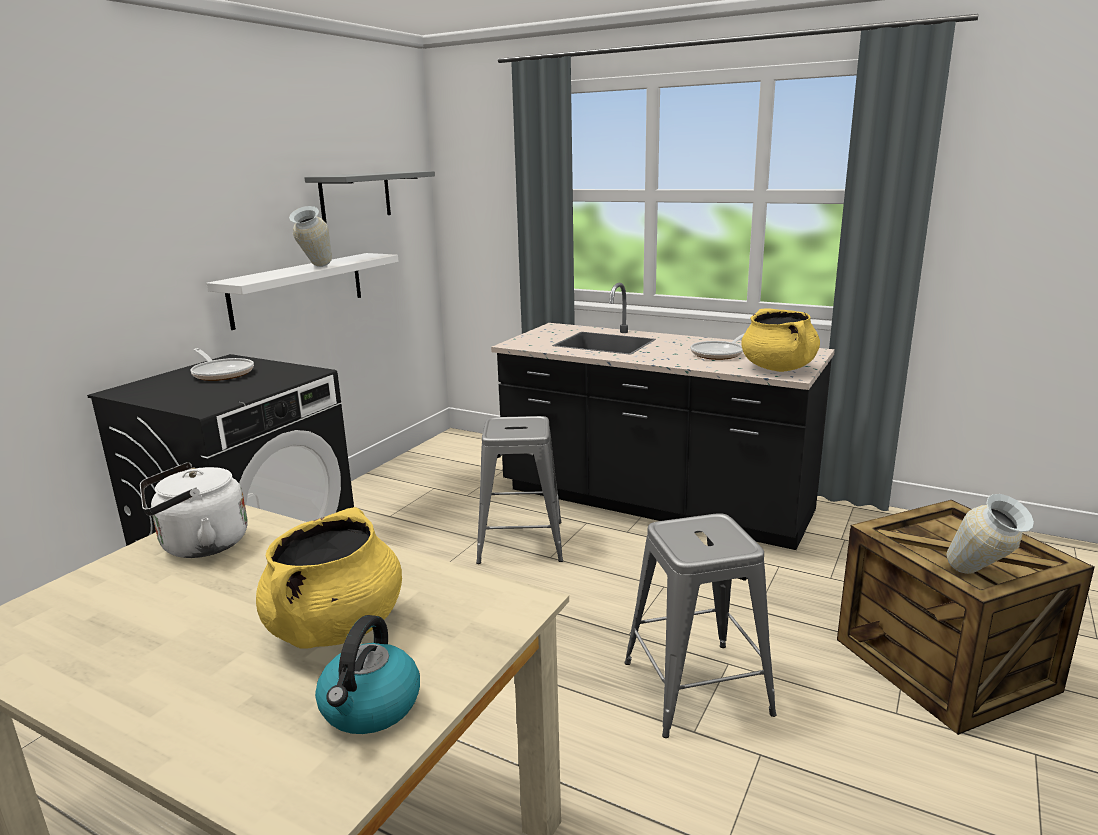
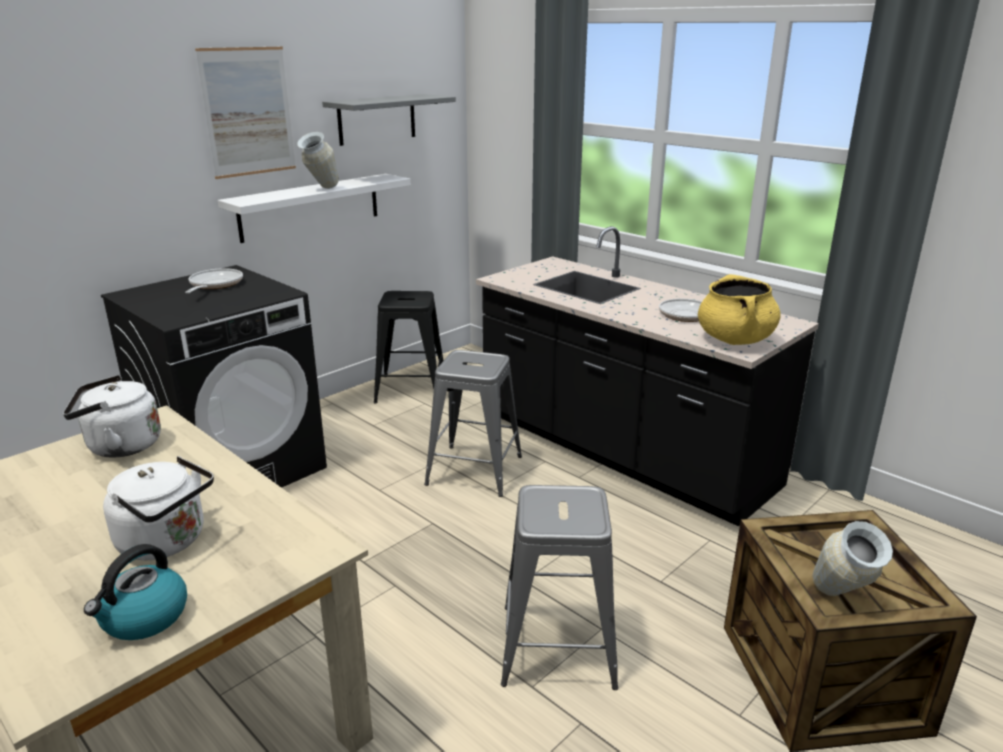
camera: 15 degrees right, 5 degrees up
frying pan [190,348,254,381] -> frying pan turned 150 degrees counterclockwise [185,268,243,293]
yellow cooking pot [256,507,402,648] -> white kettle [103,456,214,560]
none -> picture [195,47,296,179]
none -> black stool [374,291,443,403]

